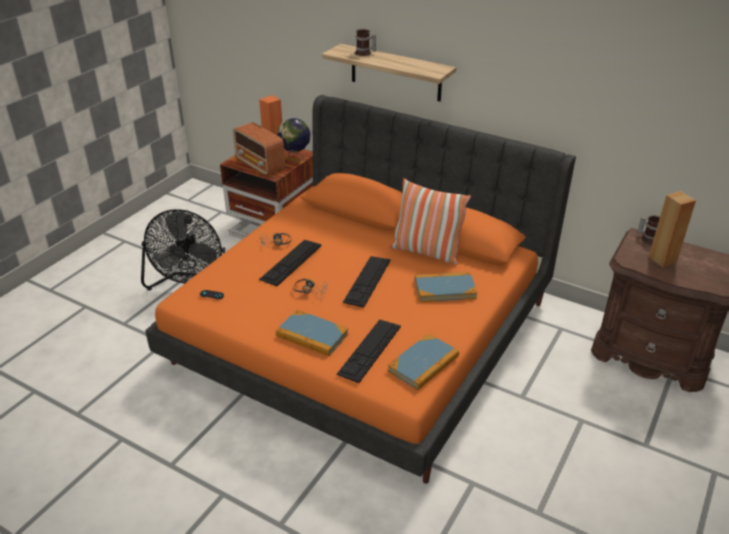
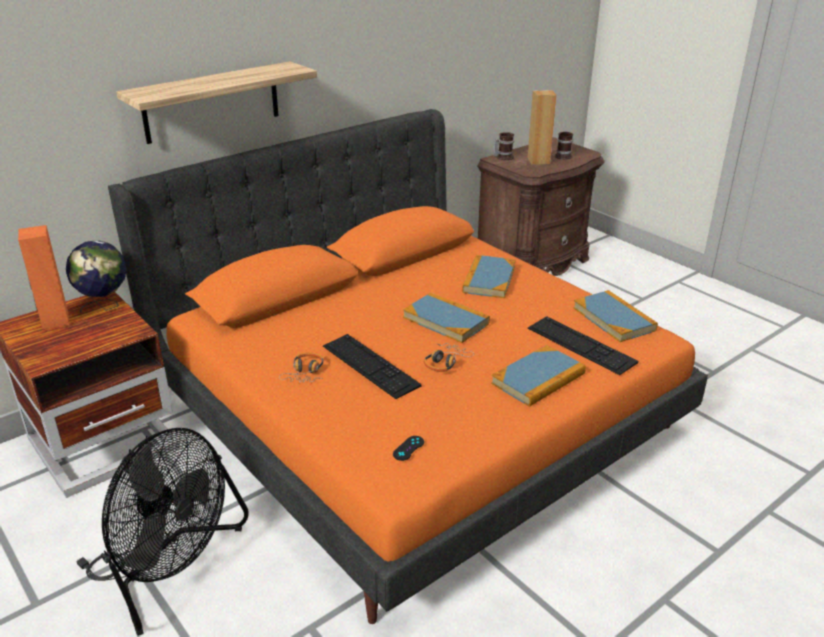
camera: 70 degrees left, 5 degrees down
radio [233,122,285,176] -> none
keyboard [343,256,391,308] -> book [403,293,490,343]
mug [355,29,376,56] -> mug moved to [555,132,573,160]
pillow [390,178,471,265] -> none

